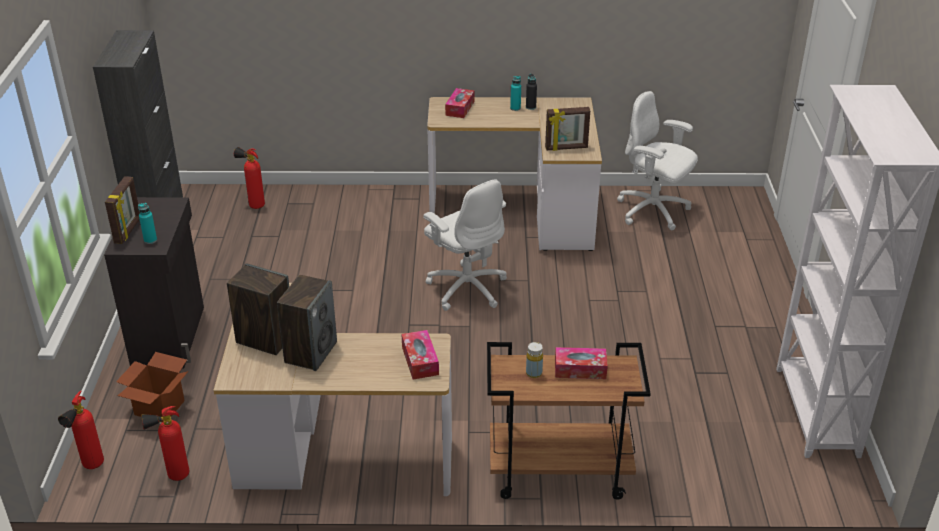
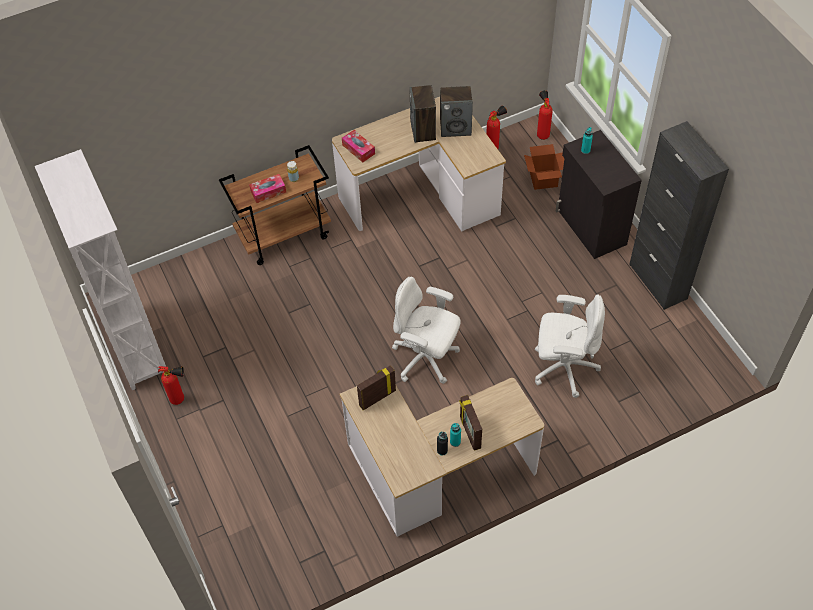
camera: 155 degrees right, 20 degrees up
picture frame [105,176,140,244] -> picture frame moved to [459,395,482,451]
fire extinguisher [234,147,265,209] -> fire extinguisher moved to [158,366,184,405]
tissue box [445,88,474,118] -> none
white office chair [617,91,698,230] -> white office chair moved to [535,295,605,398]

